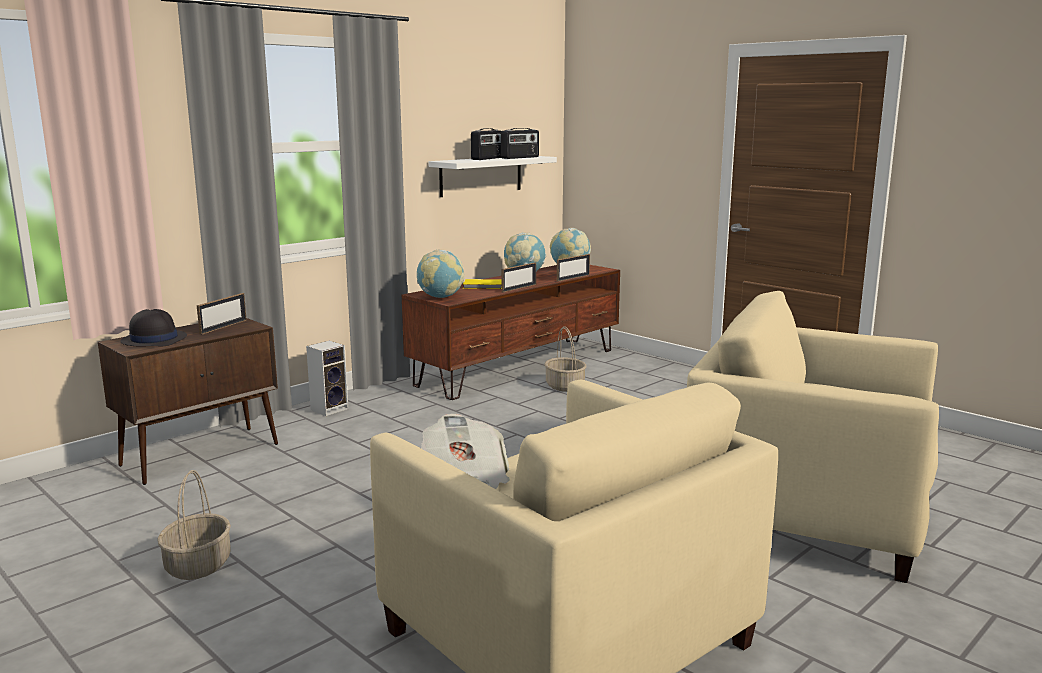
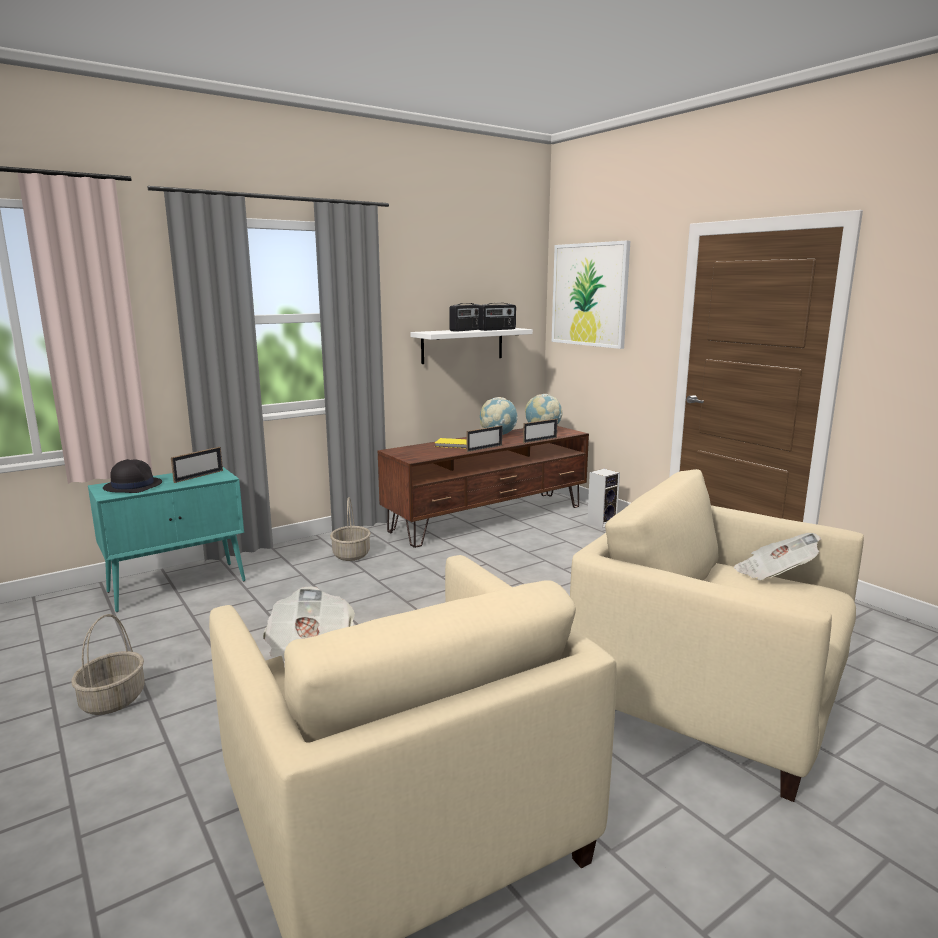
camera: 10 degrees right, 0 degrees up
brown cabinet [98,318,278,485] -> turquoise cabinet [88,467,246,612]
speaker [306,341,348,416] -> speaker moved to [587,469,620,528]
globe [417,249,464,298] -> none
basket [544,326,586,392] -> basket moved to [330,497,371,561]
none -> picture [552,241,630,349]
none -> newspaper [734,533,821,581]

